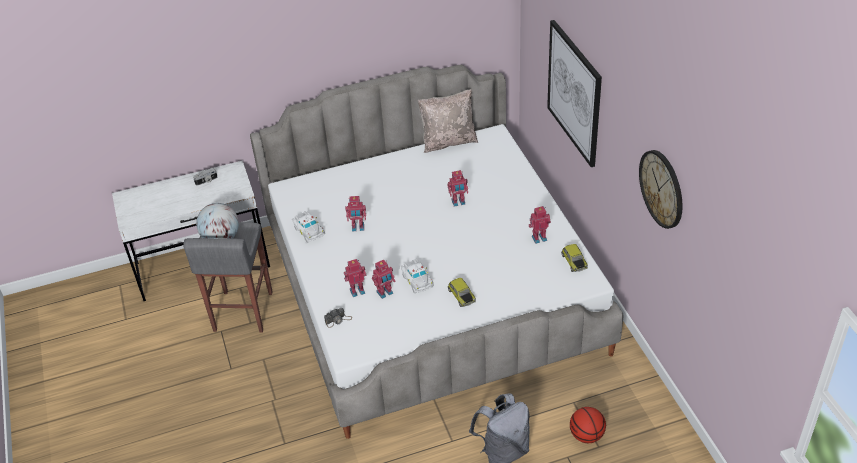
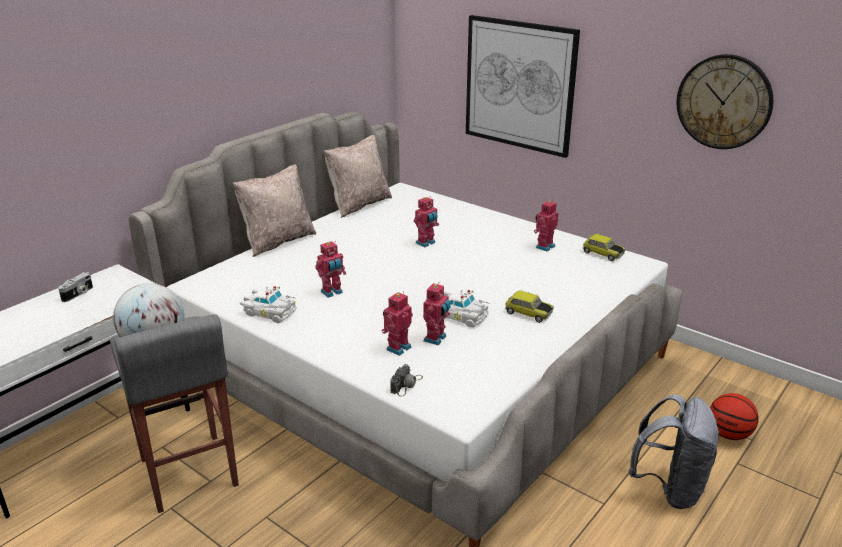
camera: 35 degrees left, 15 degrees down
none -> beige pillow [233,165,316,257]

